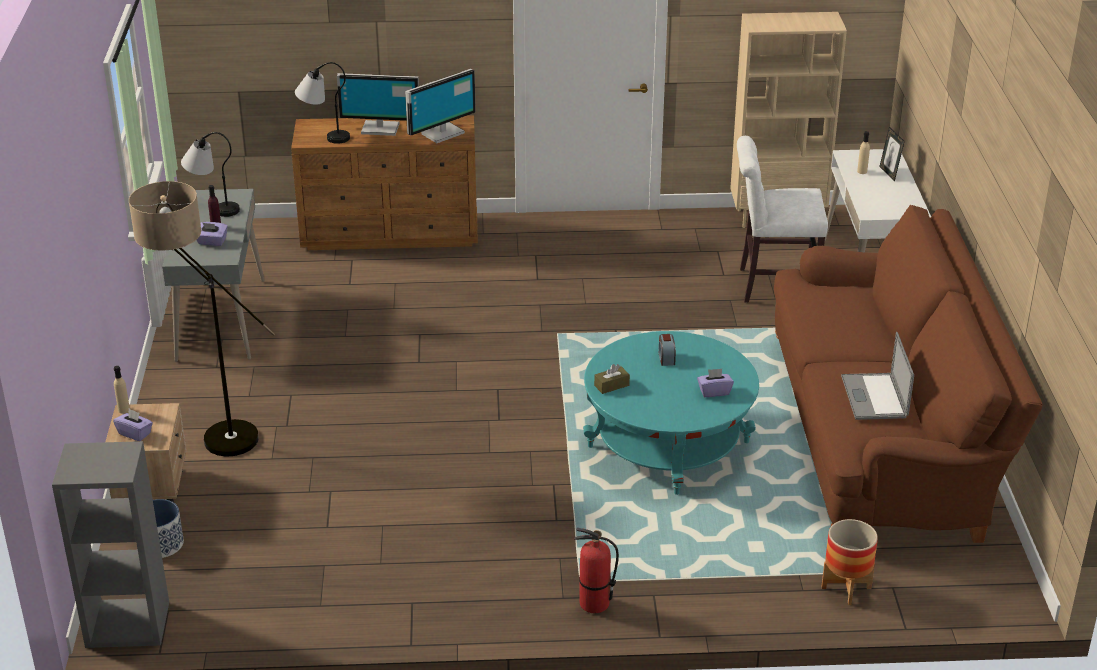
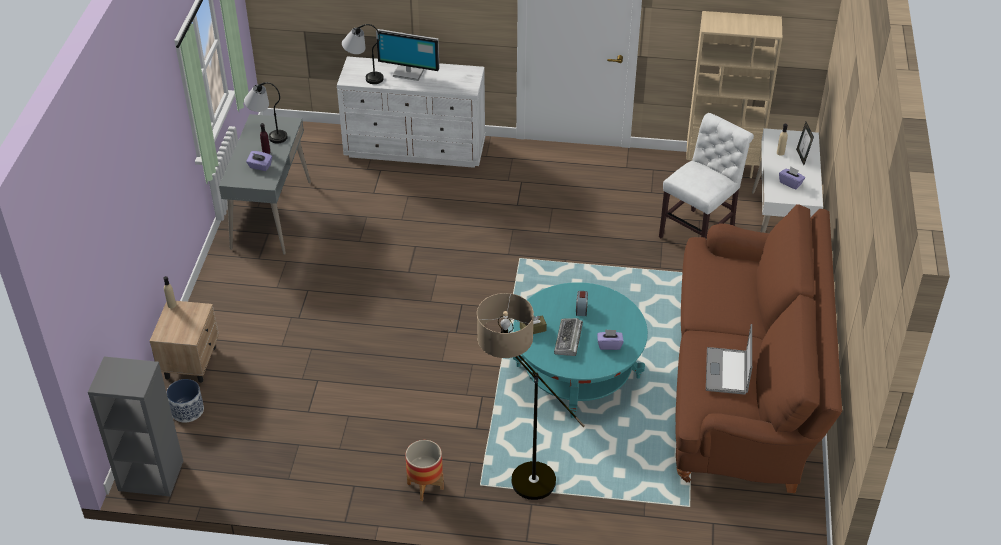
camera: 10 degrees right, 10 degrees up
purple tissue box [113,409,153,441] -> purple tissue box moved to [779,166,805,189]
floor lamp [129,181,275,457] -> floor lamp moved to [477,293,584,500]
brown dresser [291,115,478,250] -> white dresser [337,56,485,168]
monitor [405,69,476,143] -> none
fire extinguisher [574,528,619,613] -> none
white chair [737,136,828,303] -> white chair turned 120 degrees clockwise [659,113,754,239]
planter [821,519,878,605] -> planter moved to [406,440,444,501]
none -> keyboard [554,318,583,356]

